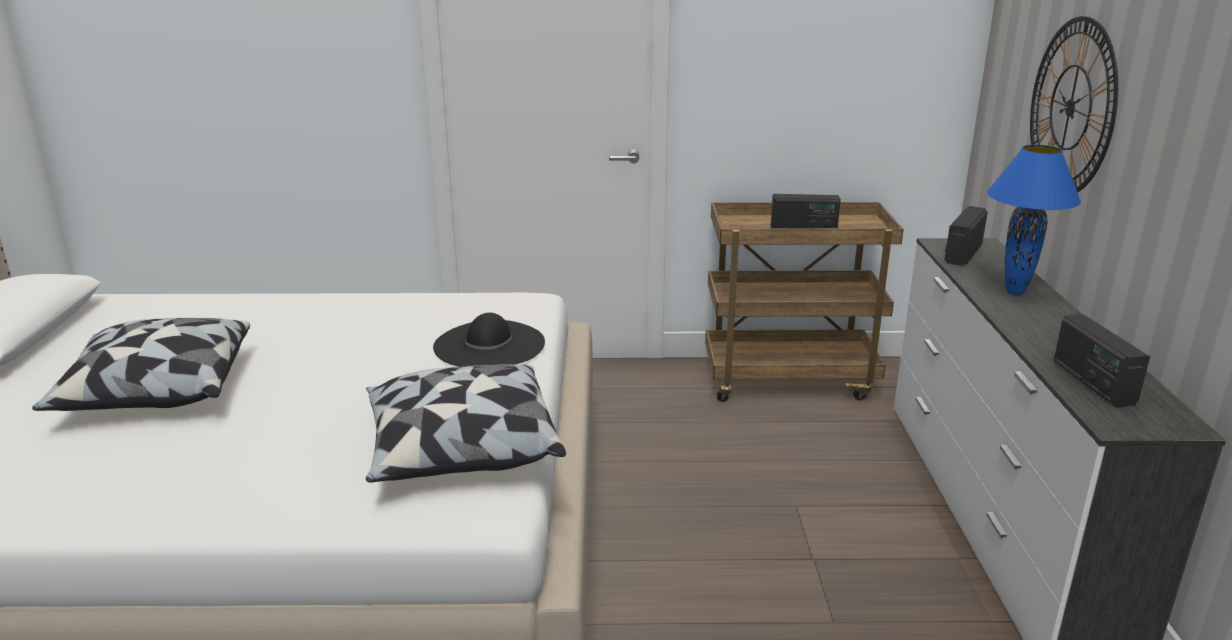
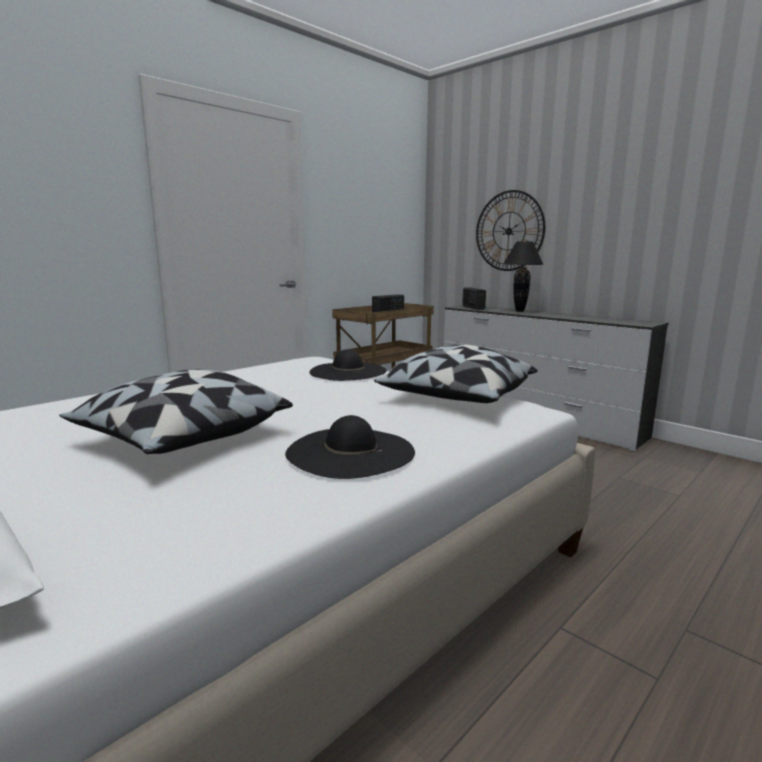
camera: 45 degrees left, 10 degrees down
blue table lamp [987,145,1081,295] -> black table lamp [503,241,544,312]
radio [1054,314,1150,407] -> none
none -> black hat [285,415,415,479]

